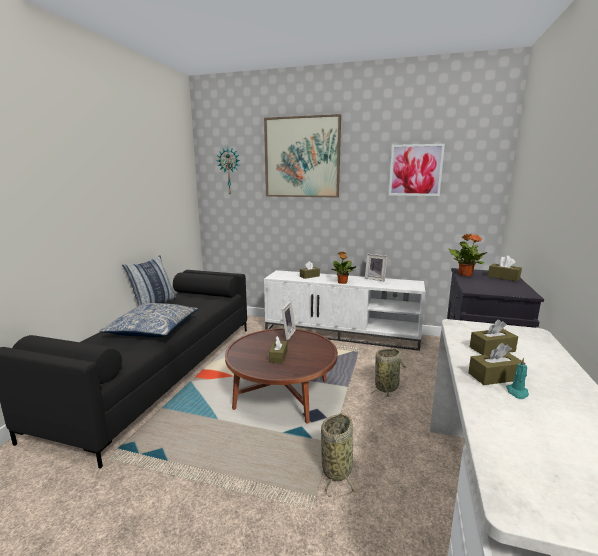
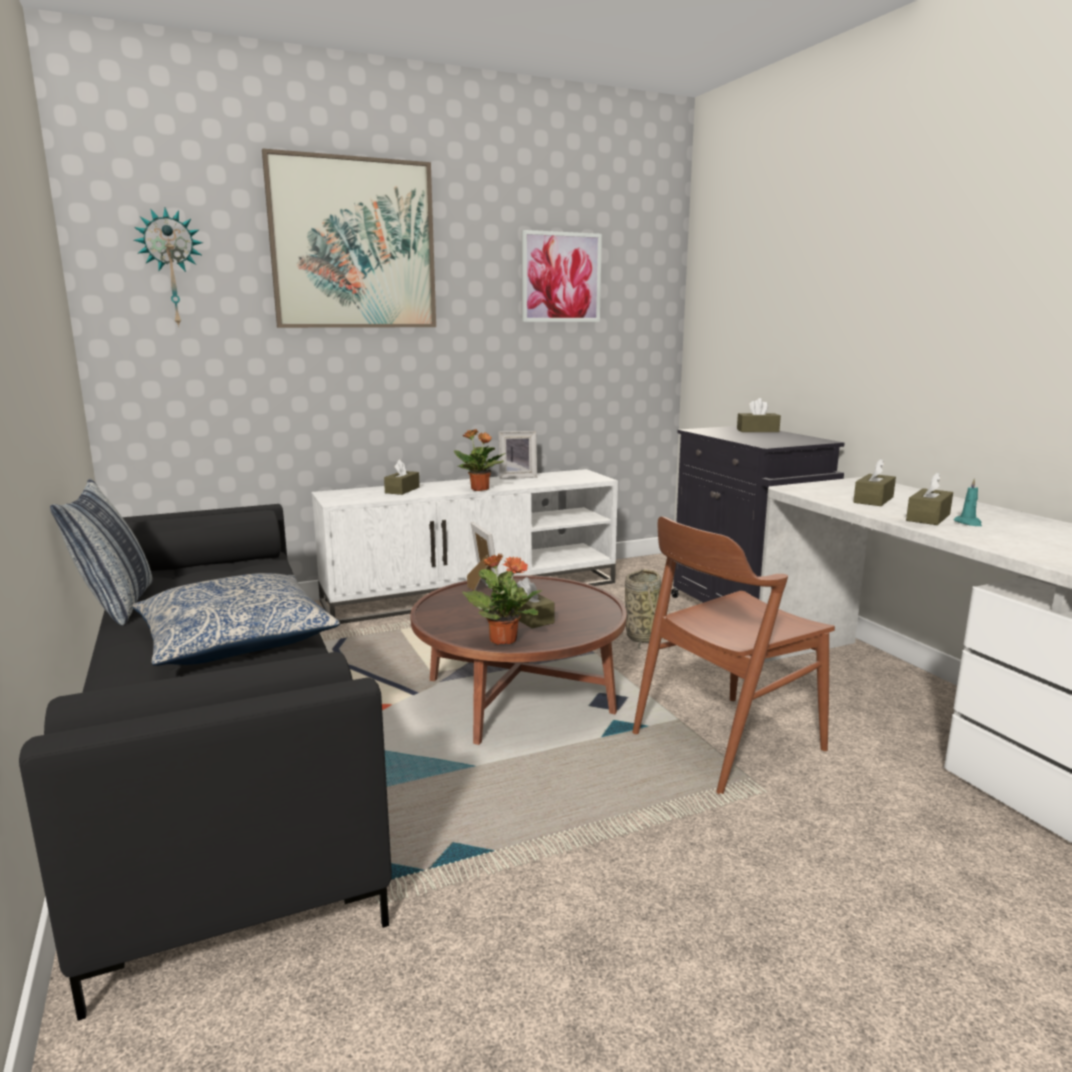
camera: 40 degrees left, 0 degrees up
basket [321,413,356,497] -> brown chair [632,517,835,794]
potted plant [448,234,488,276] -> potted plant moved to [462,554,543,645]

